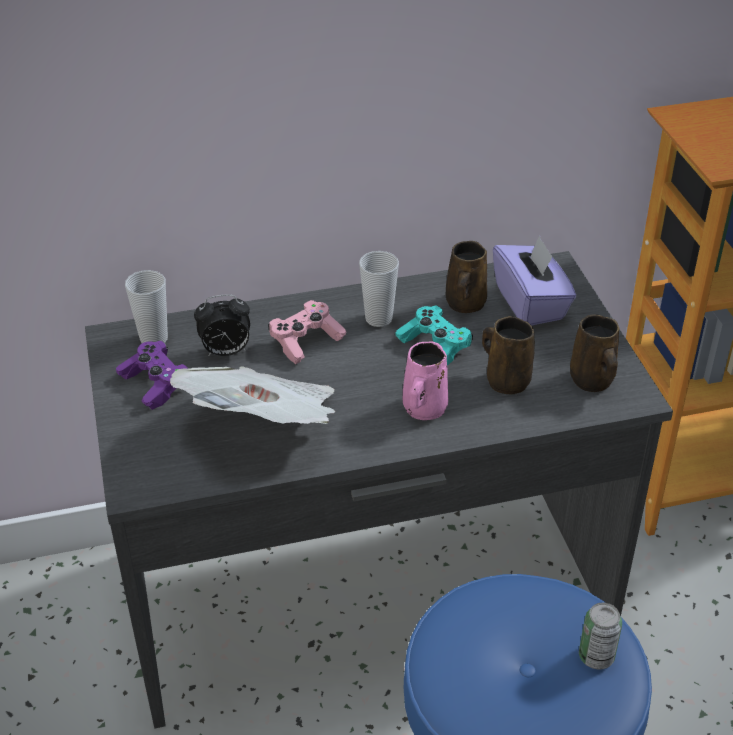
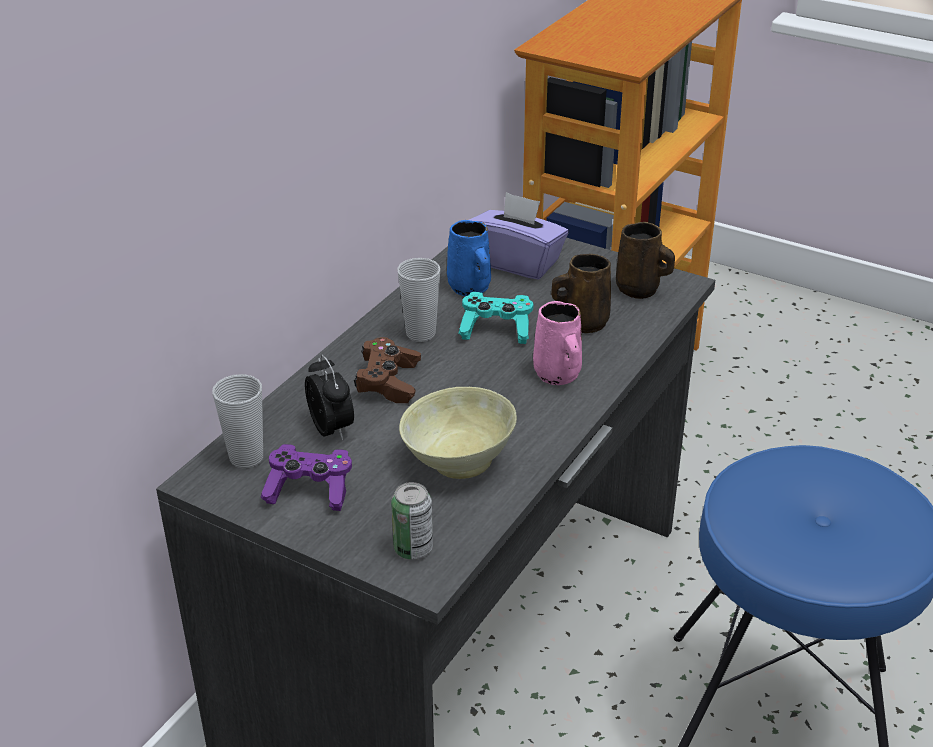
camera: 45 degrees left, 5 degrees down
newspaper [170,367,335,424] -> beige bowl [399,387,517,479]
alarm clock [194,294,250,356] -> alarm clock turned 60 degrees counterclockwise [305,355,354,440]
pink game controller [268,300,346,364] -> brown game controller [354,337,421,403]
brown mug [446,241,487,313] -> blue mug [447,220,491,296]
can [579,603,622,670] -> can moved to [391,482,433,560]

